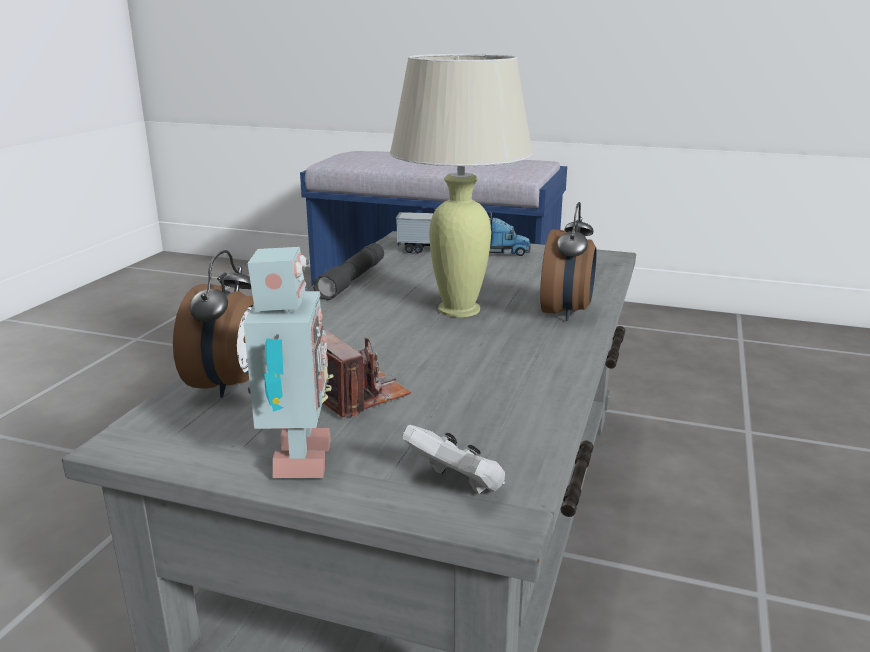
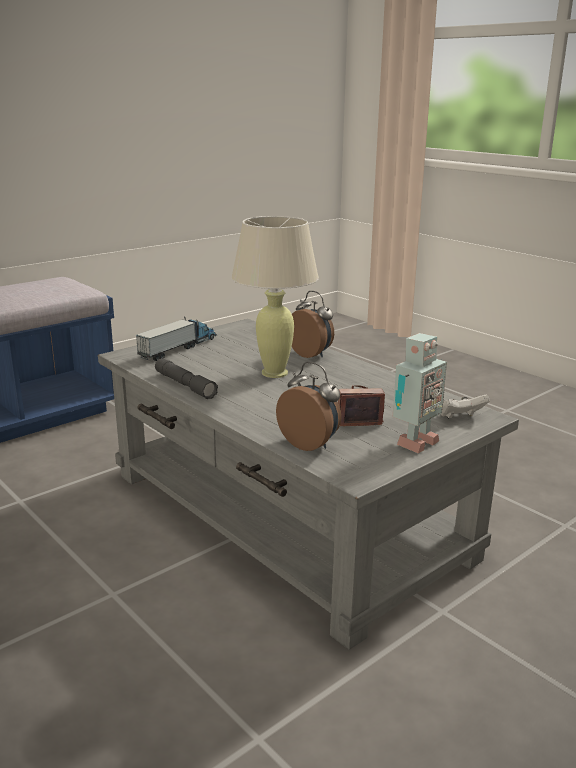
camera: 60 degrees left, 0 degrees up
toy robot [244,247,334,478] -> toy robot turned 105 degrees clockwise [393,333,447,453]

